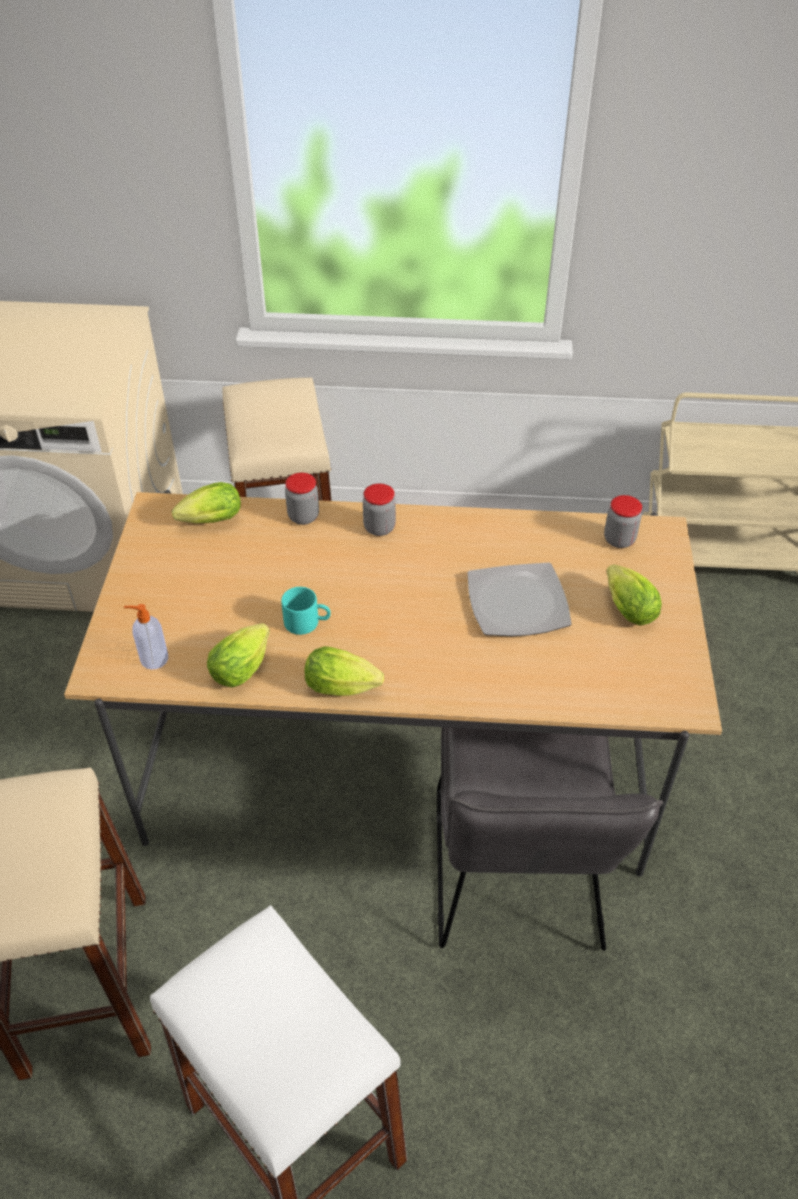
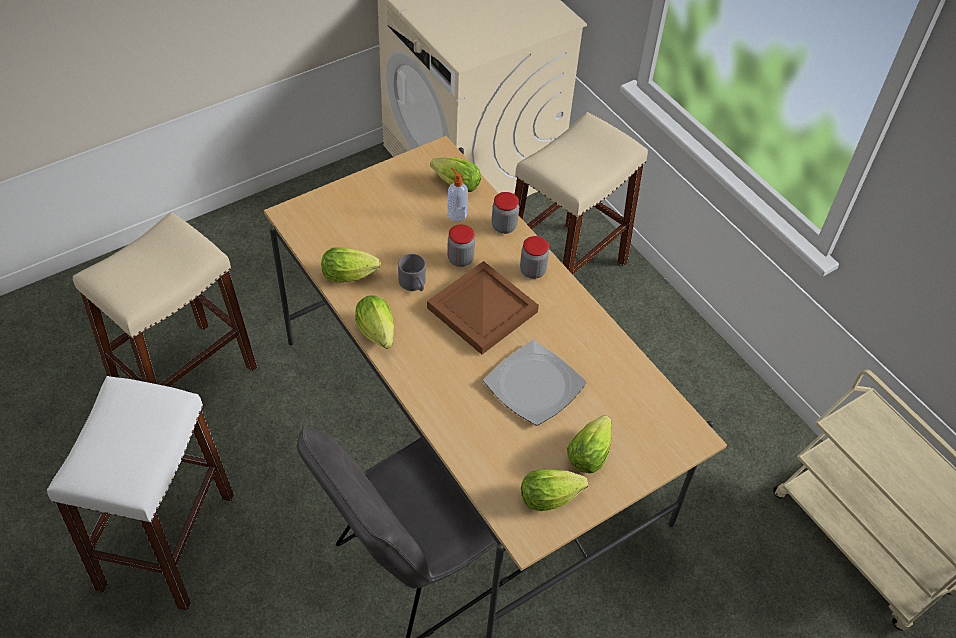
camera: 50 degrees right, 5 degrees up
soap dispenser [124,604,168,670] -> soap dispenser moved to [447,168,468,221]
turquoise mug [281,587,331,635] -> grey mug [398,254,426,291]
jar [604,495,642,548] -> jar moved to [447,224,475,267]
none -> brown tray [427,261,539,355]
none -> lettuce [521,470,588,511]

